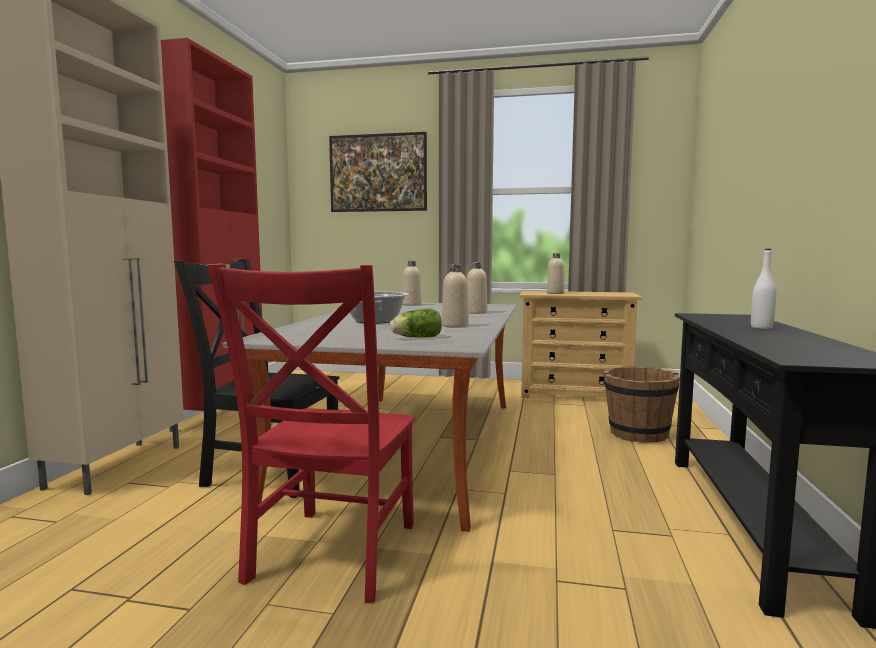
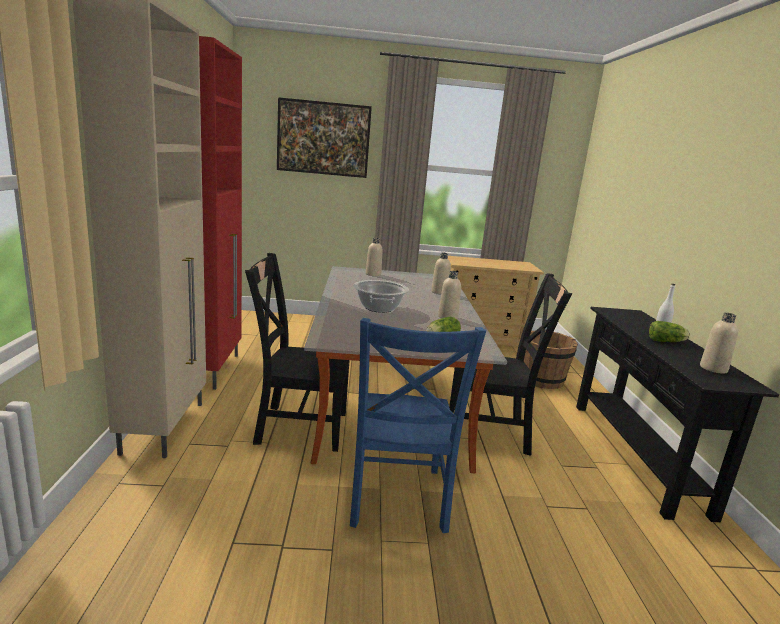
camera: 15 degrees left, 10 degrees up
red chair [207,264,415,603] -> blue chair [350,318,486,533]
beige bottle [547,253,564,294] -> beige bottle moved to [700,313,738,374]
none -> black chair [449,274,572,456]
none -> lettuce [649,321,690,342]

